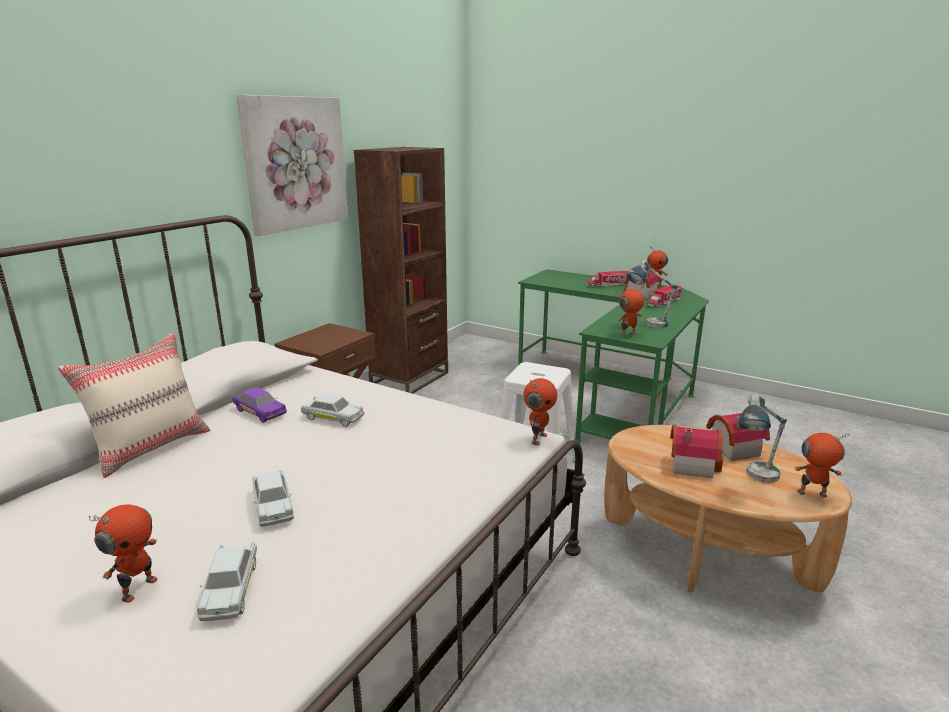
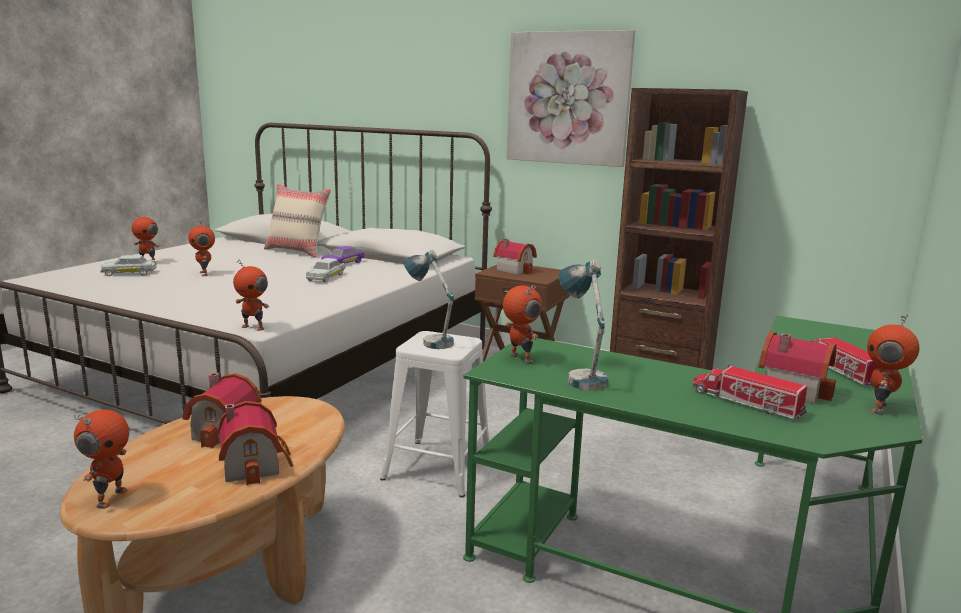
camera: 85 degrees right, 5 degrees down
white toy car [252,470,294,527] -> toy robot [188,221,215,276]
table lamp [739,394,787,483] -> table lamp moved to [403,250,454,349]
none -> toy house [493,239,537,275]

